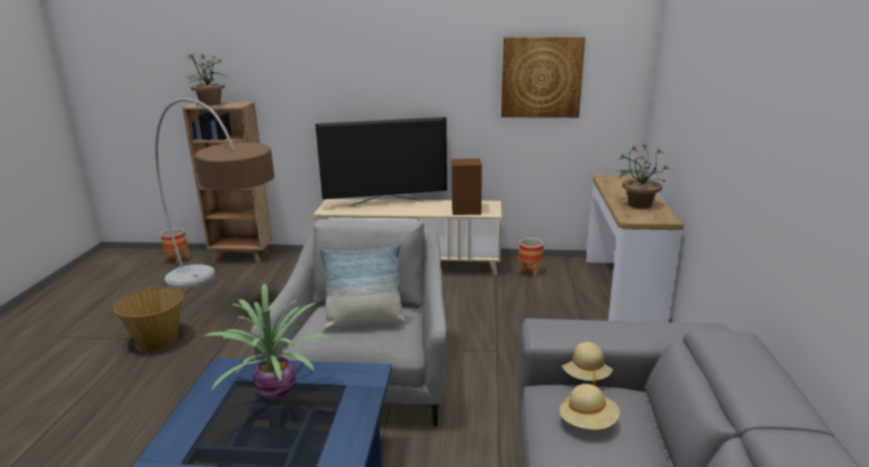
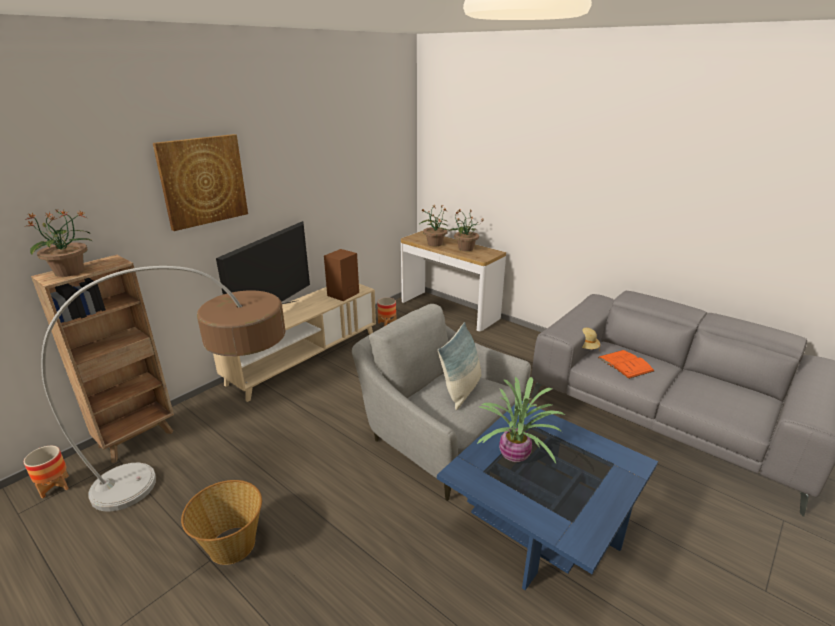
camera: 55 degrees left, 5 degrees up
picture [501,37,585,118] -> picture moved to [153,134,248,231]
beige hat [560,384,620,430] -> orange book [598,350,654,379]
none -> potted plant [420,204,448,246]

